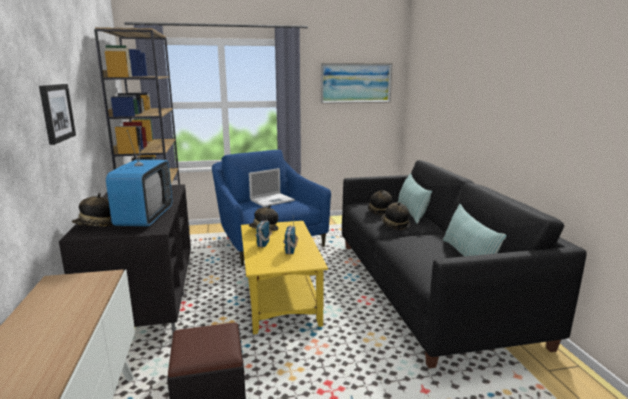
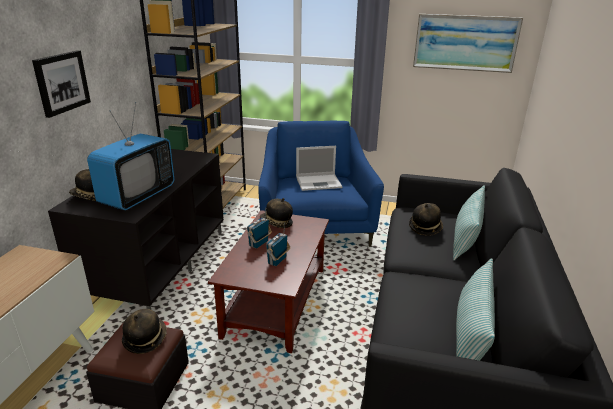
camera: 25 degrees right, 10 degrees up
yellow coffee table [241,221,328,334] -> brown coffee table [208,210,329,353]
hat [381,202,410,230] -> hat moved to [122,309,167,354]

